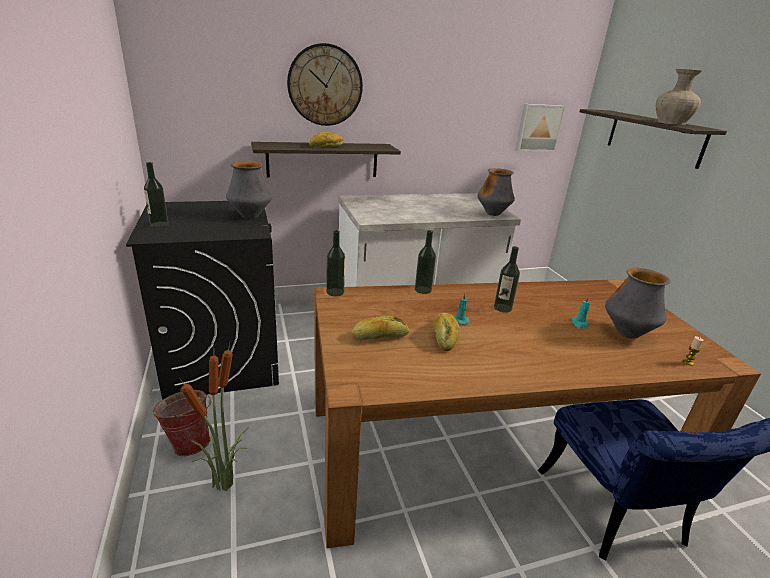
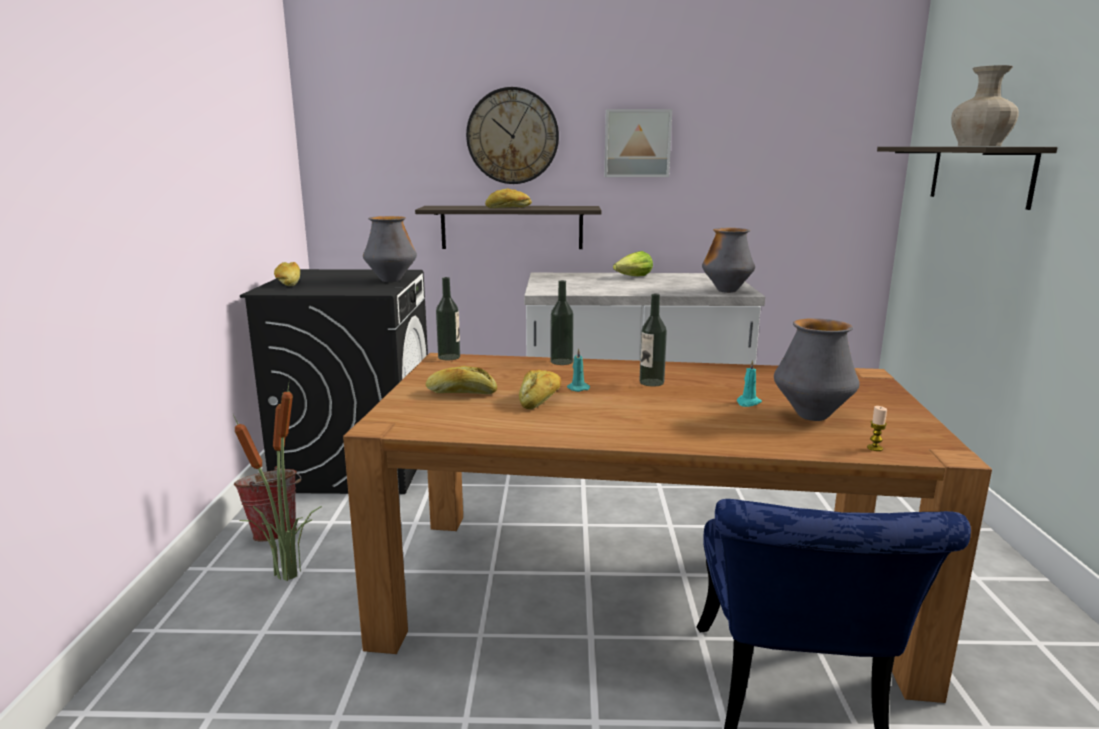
camera: 20 degrees right, 10 degrees down
bottle [144,162,169,227] -> bread [274,262,300,286]
picture [515,104,566,152] -> picture moved to [604,109,672,177]
none -> lettuce [613,251,653,276]

